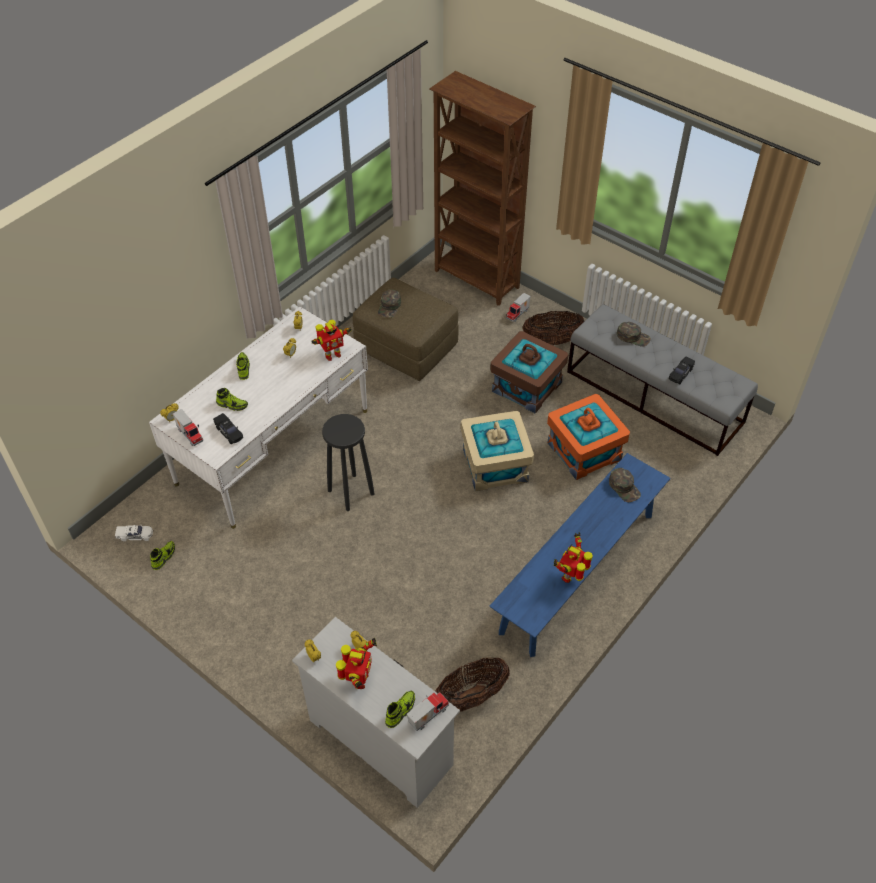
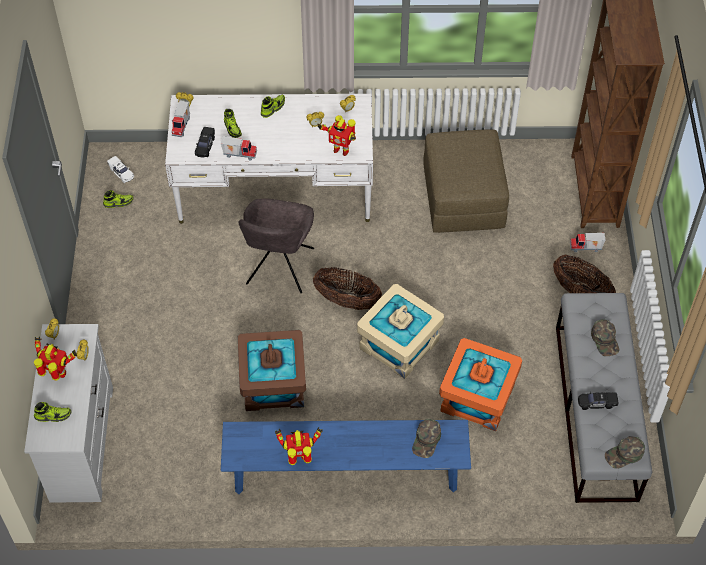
camera: 50 degrees right, 5 degrees up
black stool [322,414,375,511] -> grey chair [239,198,314,293]
toy robot [336,638,377,689] -> toy robot turned 135 degrees counterclockwise [34,337,77,381]
green cap [378,289,401,318] -> green cap moved to [605,436,645,469]
toy truck [407,693,449,731] -> toy truck moved to [221,137,257,161]
basket [435,658,510,711] -> basket moved to [313,267,382,310]
brown storage box [490,331,568,413] -> brown storage box moved to [238,330,306,411]

